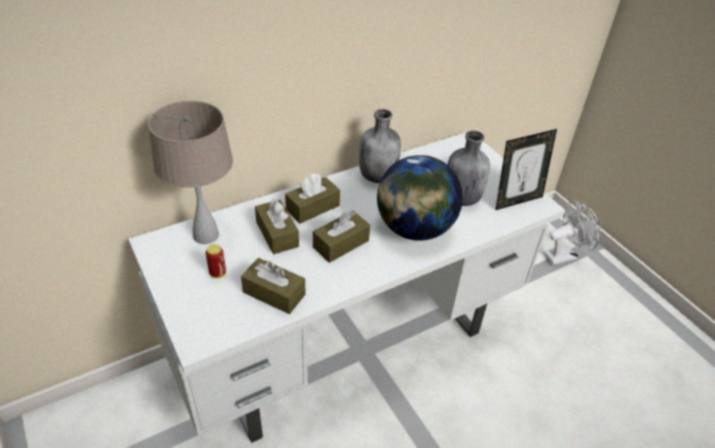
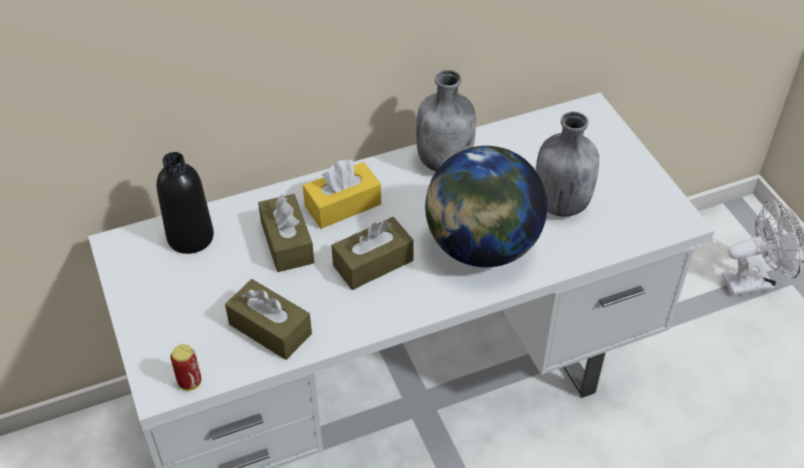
camera: 10 degrees right, 5 degrees up
beige table lamp [148,101,233,244] -> black bottle [157,152,214,254]
can [206,244,226,278] -> can moved to [171,344,201,391]
brown tissue box [285,174,340,224] -> yellow tissue box [303,159,381,229]
picture frame [495,129,557,210] -> none

